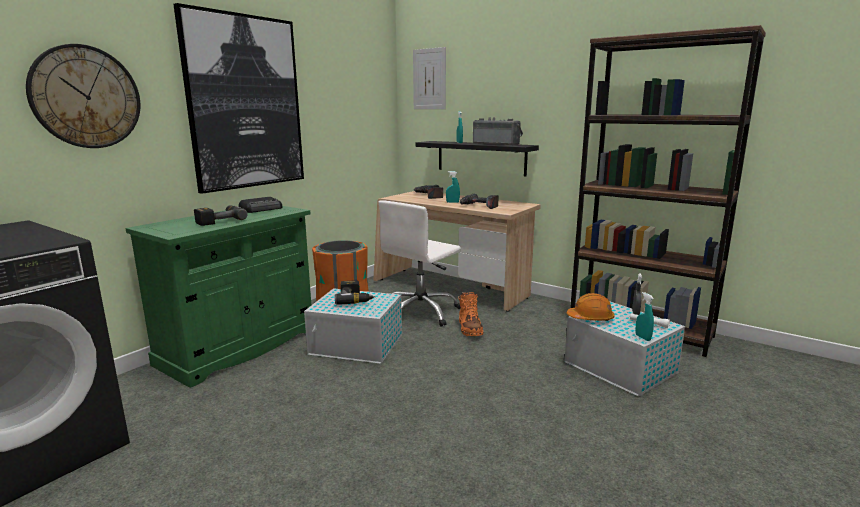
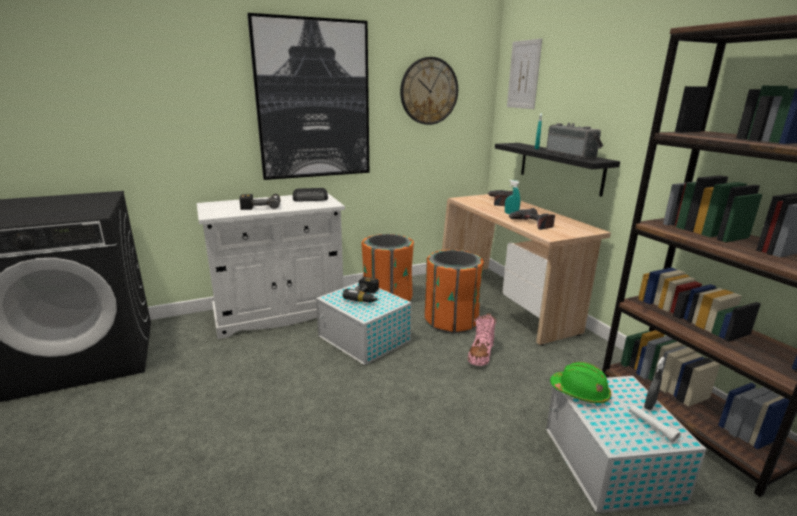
camera: 30 degrees right, 5 degrees up
wall clock [26,44,140,148] -> wall clock moved to [400,57,458,125]
green cabinet [125,206,311,388] -> white cabinet [197,193,345,339]
white office chair [379,200,461,327] -> orange trash can [425,249,484,333]
orange boot [459,292,484,336] -> pink boot [468,313,496,366]
orange hard hat [567,293,615,321] -> green hard hat [550,362,611,403]
turquoise spray bottle [635,292,654,341] -> none

